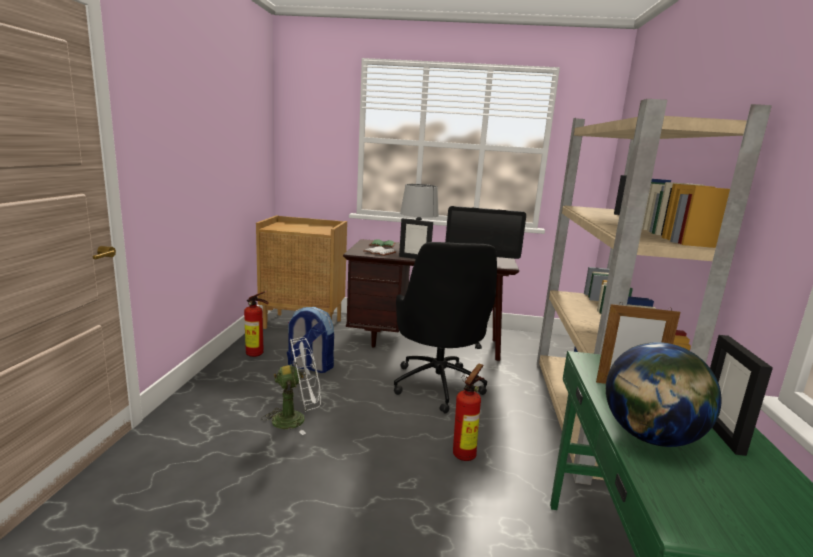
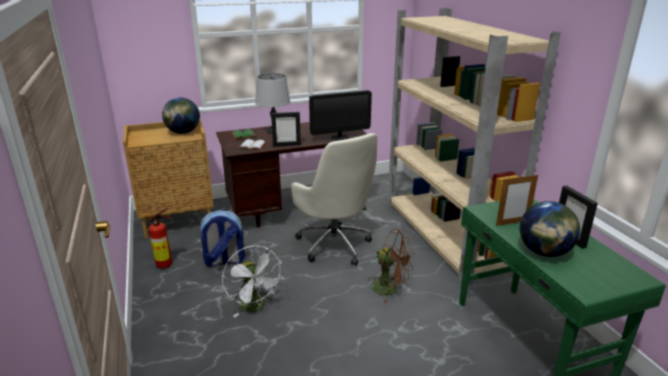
camera: 25 degrees left, 10 degrees up
white fan [261,337,321,435] -> white fan turned 105 degrees clockwise [222,246,283,317]
black office chair [394,242,497,414] -> beige office chair [291,133,377,265]
fire extinguisher [453,363,484,461] -> brown fan [369,229,414,303]
none -> globe [162,97,200,134]

